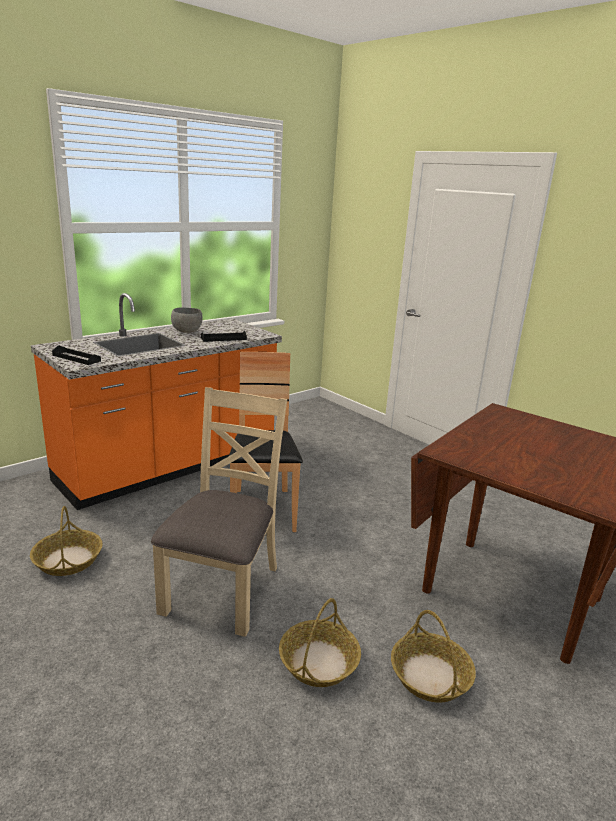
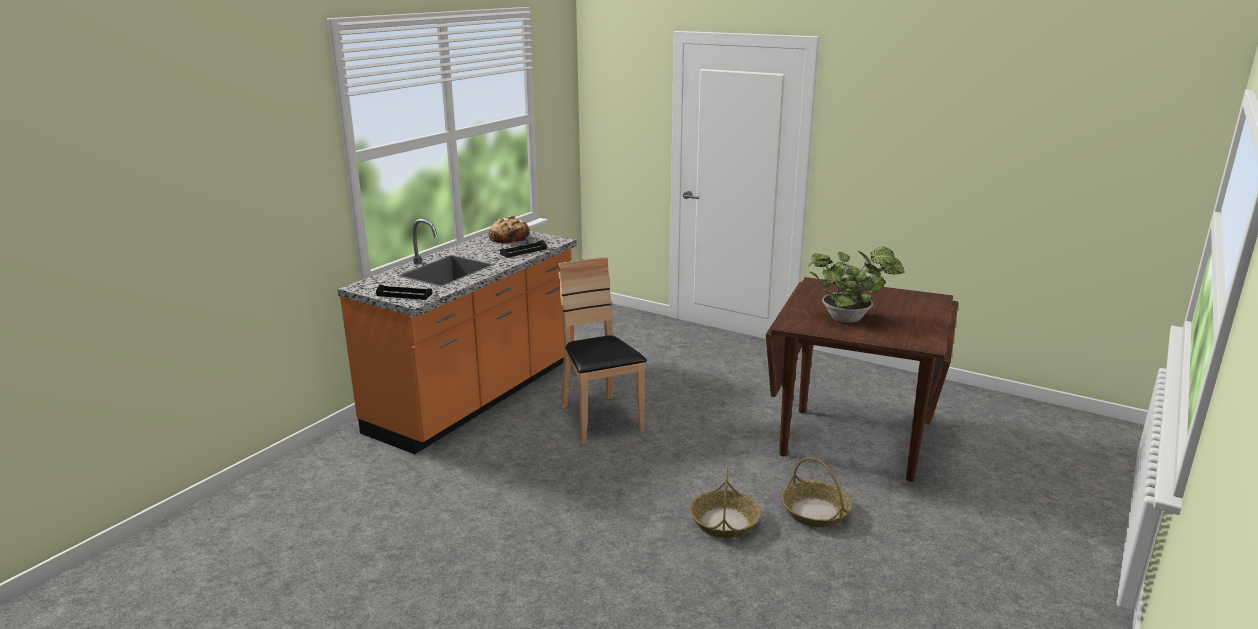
camera: 15 degrees left, 0 degrees up
basket [30,506,103,576] -> none
beige chair [151,387,287,637] -> none
grey bowl [171,307,203,333] -> none
none -> bread [489,216,531,245]
none -> potted plant [808,247,905,323]

